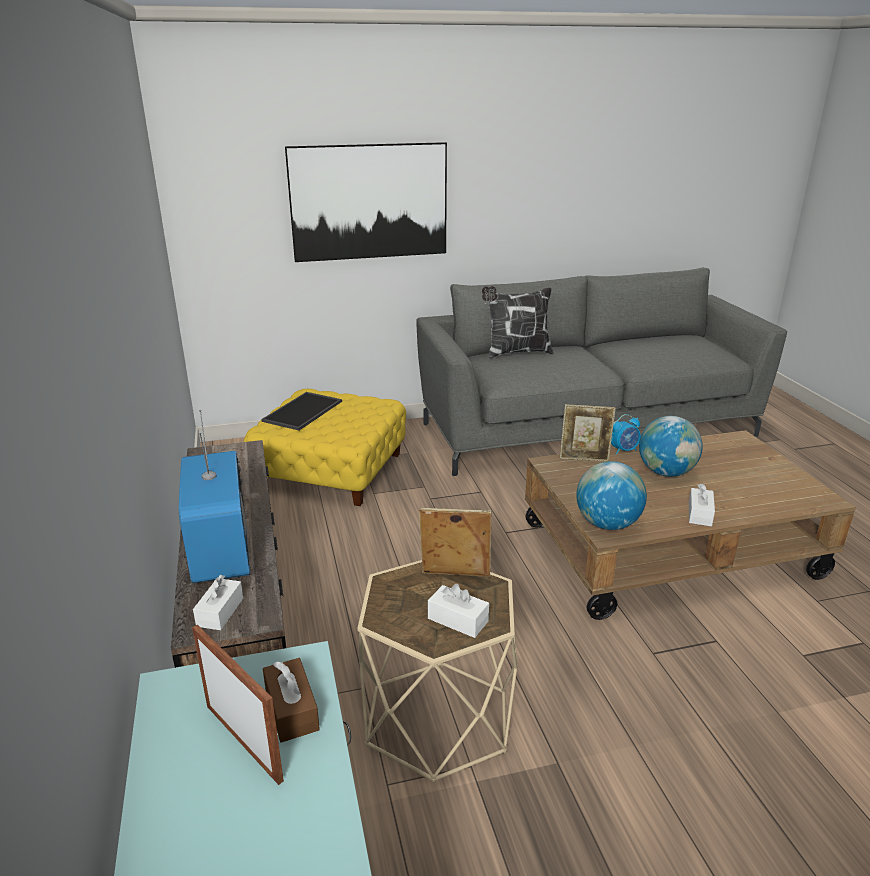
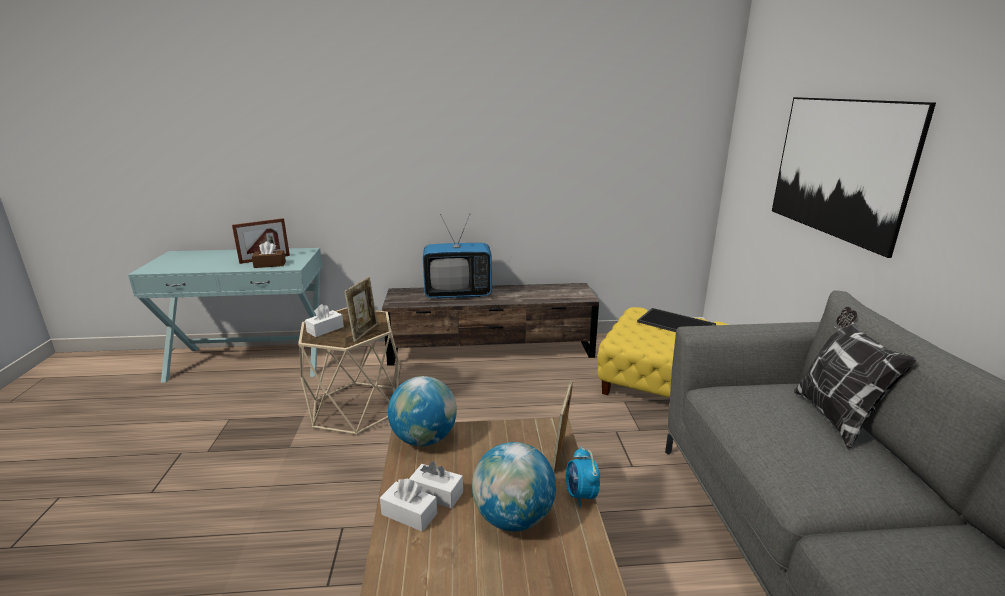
camera: 100 degrees right, 5 degrees down
white tissue box [193,575,243,630] -> white tissue box moved to [409,462,463,509]

